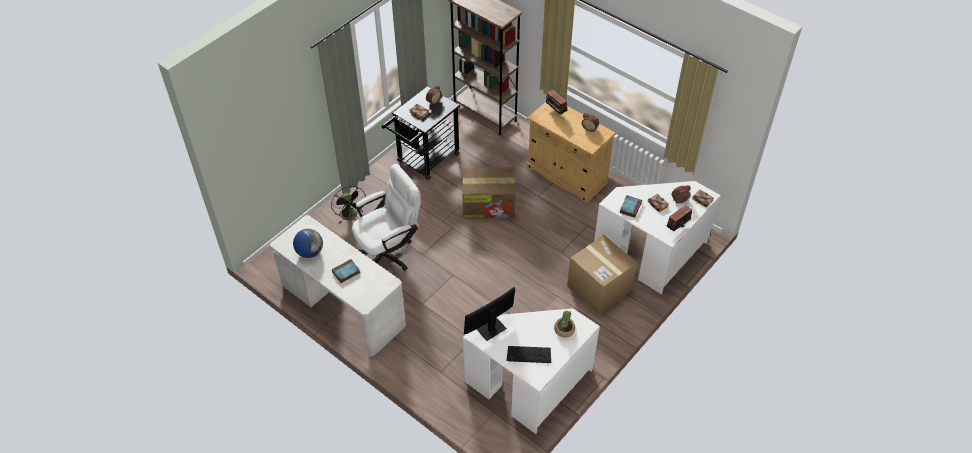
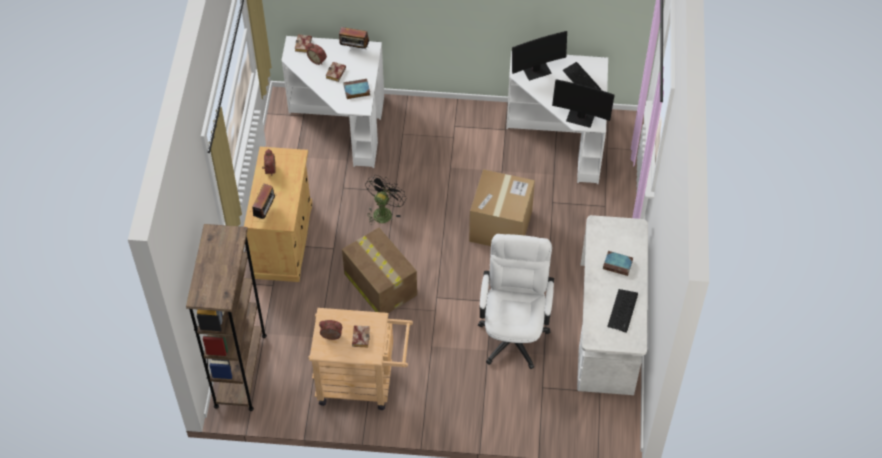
camera: 125 degrees left, 5 degrees up
globe [293,229,323,258] -> keyboard [607,289,638,333]
black fan [331,186,366,224] -> black fan moved to [365,175,406,225]
white office chair [352,164,421,271] -> white office chair turned 75 degrees clockwise [478,234,554,369]
black cart [382,86,460,180] -> beige cart [308,308,413,410]
potted plant [554,311,575,338] -> monitor [512,31,567,81]
cardboard box [567,235,637,315] -> cardboard box moved to [469,169,535,246]

